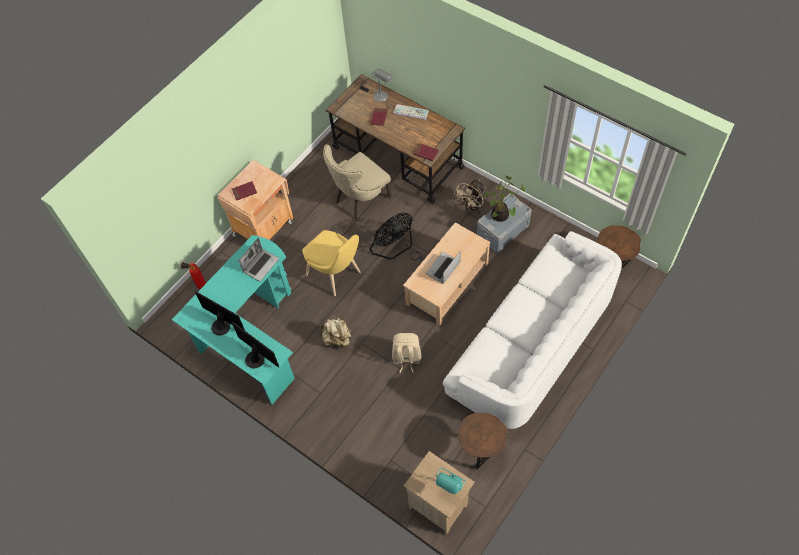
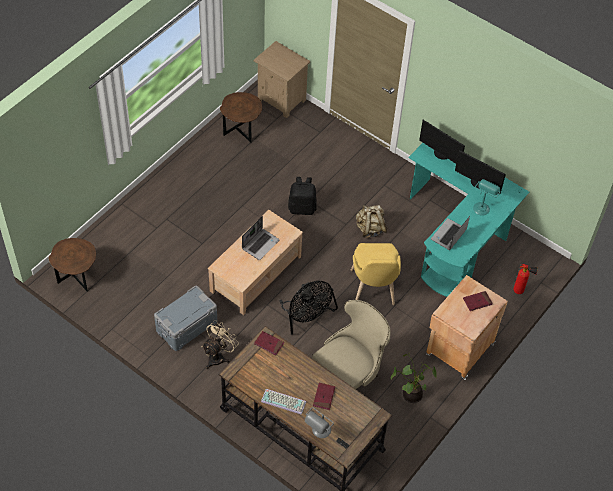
camera: 175 degrees right, 5 degrees down
yellow chair [302,230,360,296] -> yellow chair turned 135 degrees counterclockwise [351,243,401,305]
beige backpack [392,333,421,373] -> black backpack [288,177,317,215]
turquoise table lamp [436,468,465,494] -> turquoise table lamp moved to [473,179,500,216]
white sofa [443,231,622,429] -> none
potted plant [484,176,525,222] -> potted plant moved to [391,353,437,403]

